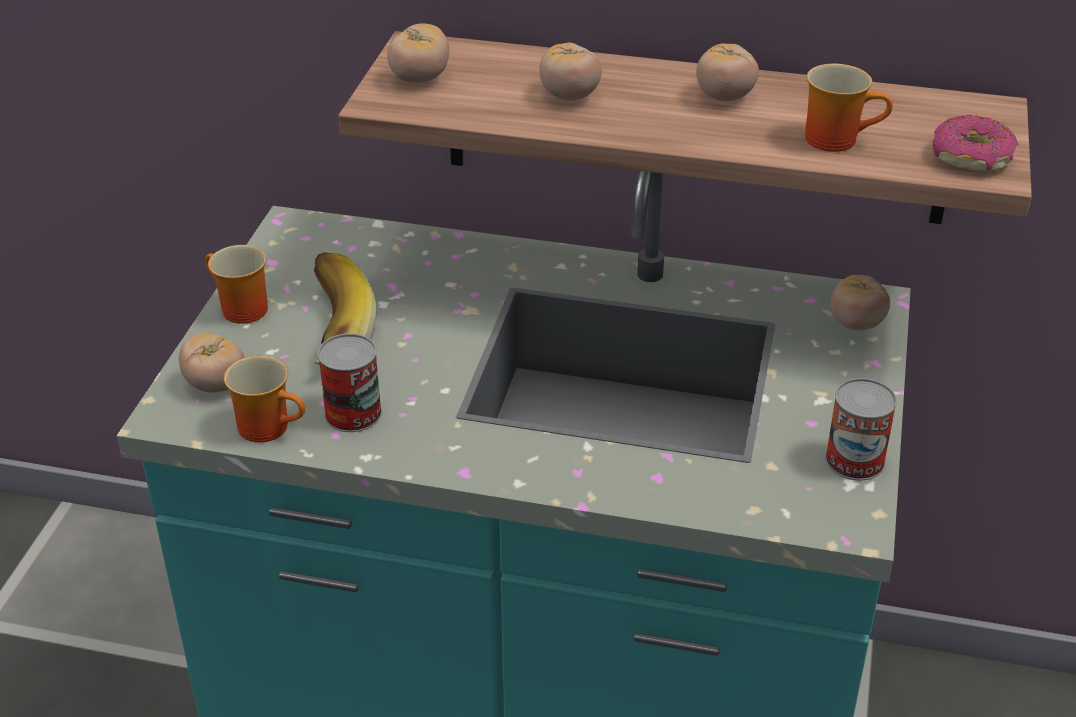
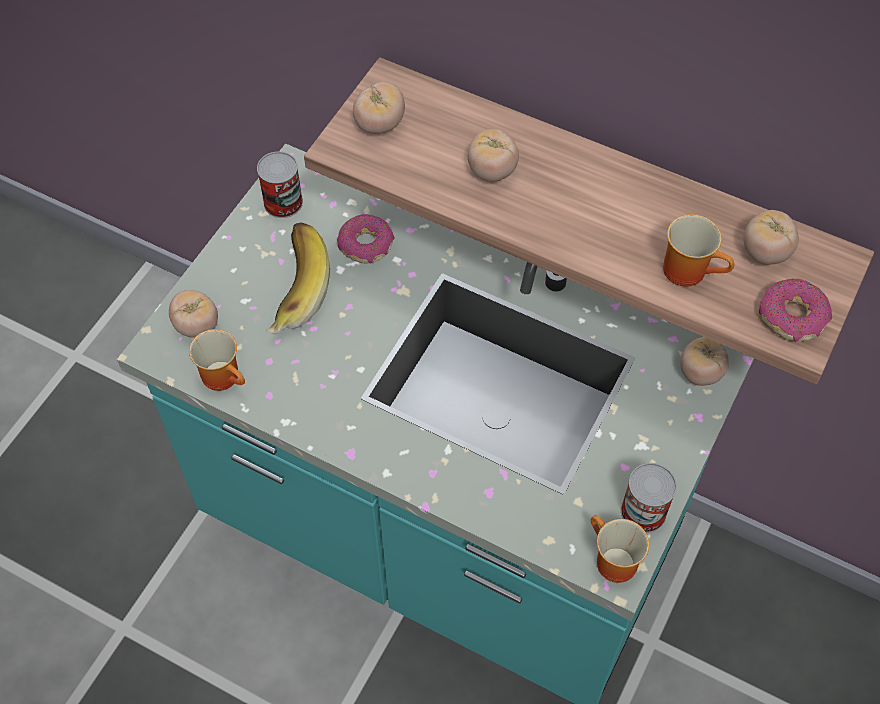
camera: 15 degrees right, 20 degrees up
mug [205,245,268,324] -> mug moved to [591,515,649,583]
can [318,333,382,432] -> can moved to [257,151,303,218]
tomato [696,43,759,101] -> tomato moved to [743,210,799,265]
none -> donut [337,214,395,264]

